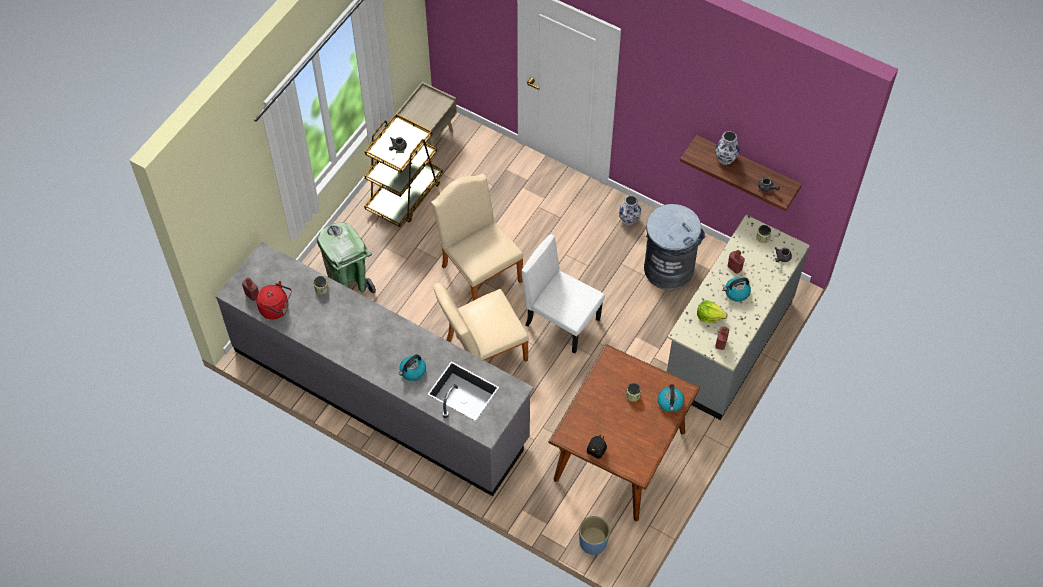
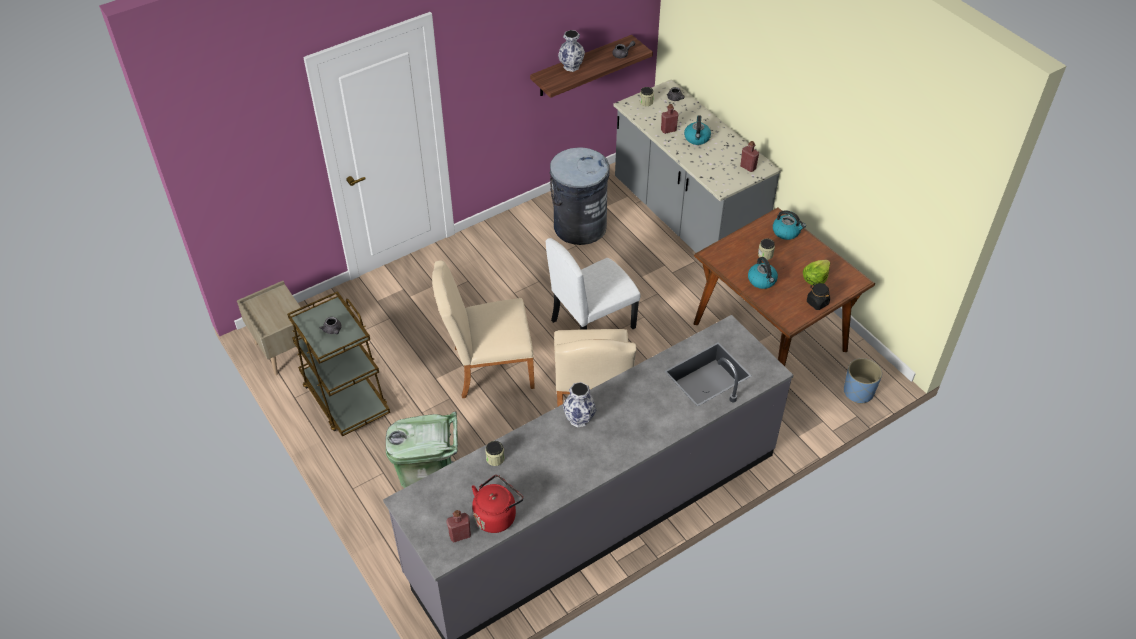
camera: 65 degrees left, 10 degrees down
kettle [399,355,426,381] -> kettle moved to [748,257,778,289]
vase [619,196,641,225] -> vase moved to [563,382,597,427]
lettuce [697,300,727,323] -> lettuce moved to [803,260,830,286]

